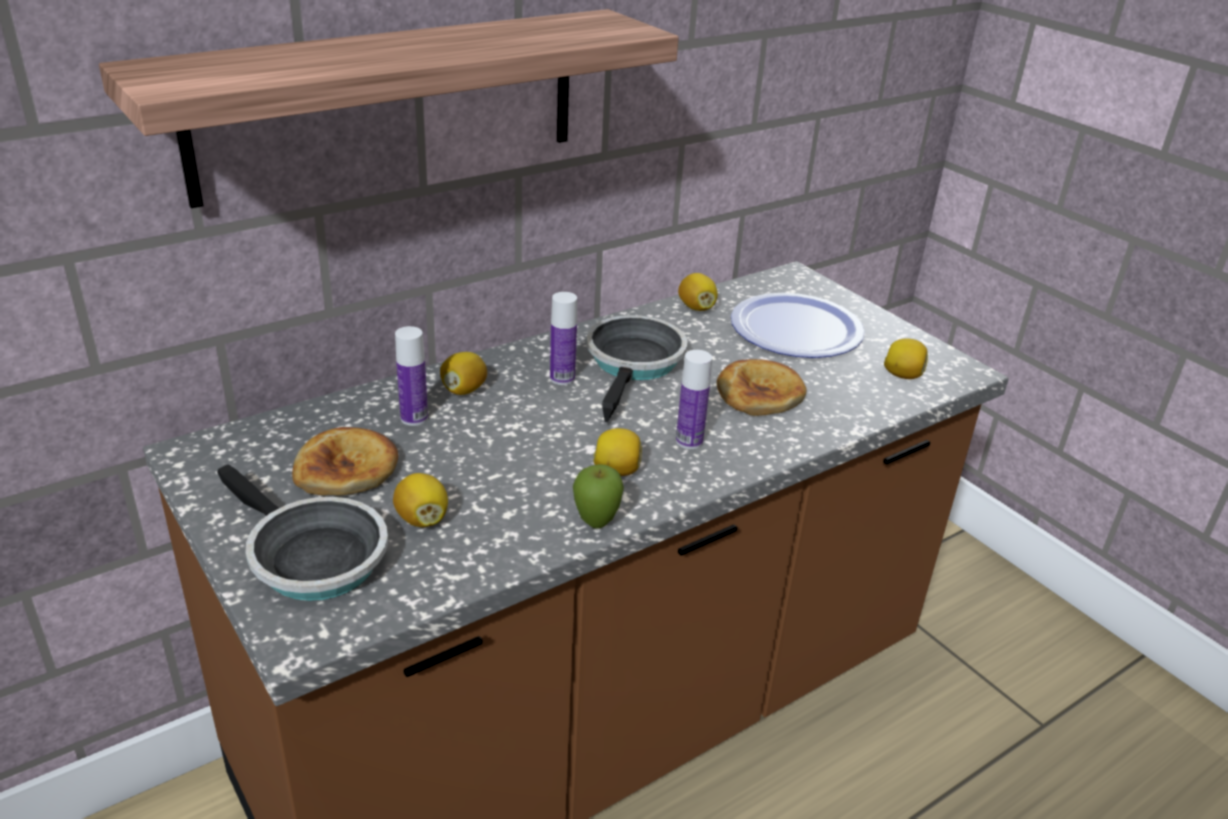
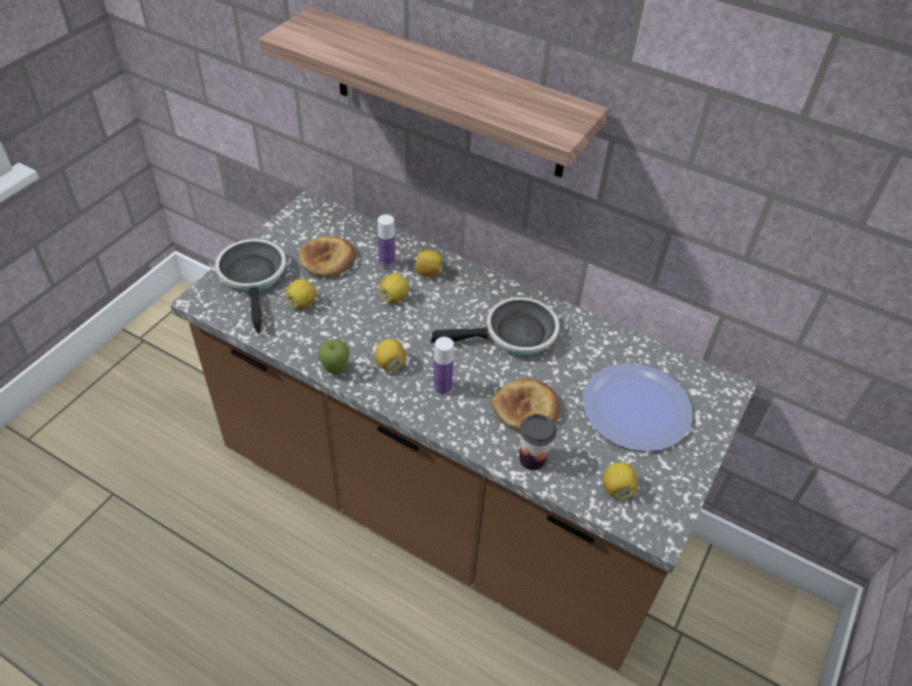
camera: 65 degrees right, 15 degrees up
frying pan [217,464,388,601] -> frying pan turned 150 degrees clockwise [215,239,286,334]
bottle [550,292,577,385] -> none
lemon [678,273,718,311] -> lemon moved to [379,273,409,303]
none -> cup [519,414,557,470]

